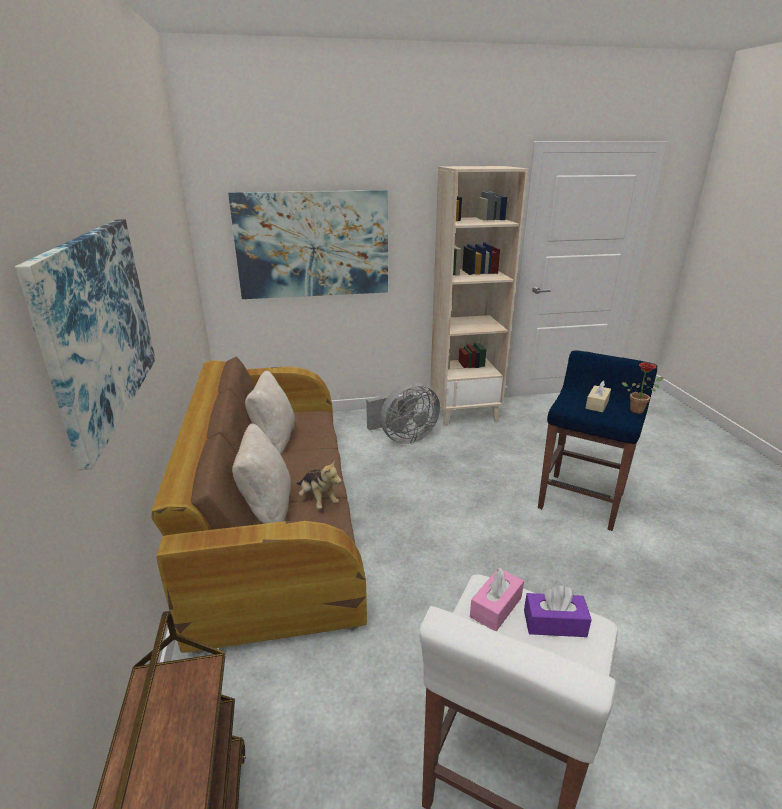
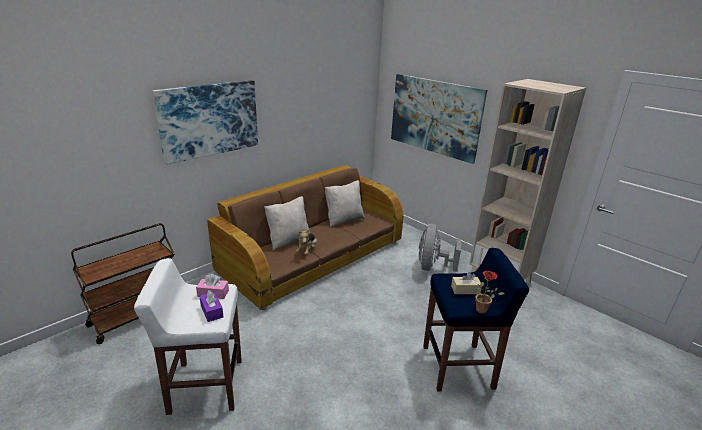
camera: 55 degrees right, 0 degrees up
grey fan [366,382,440,444] -> grey fan turned 75 degrees clockwise [419,224,461,272]

